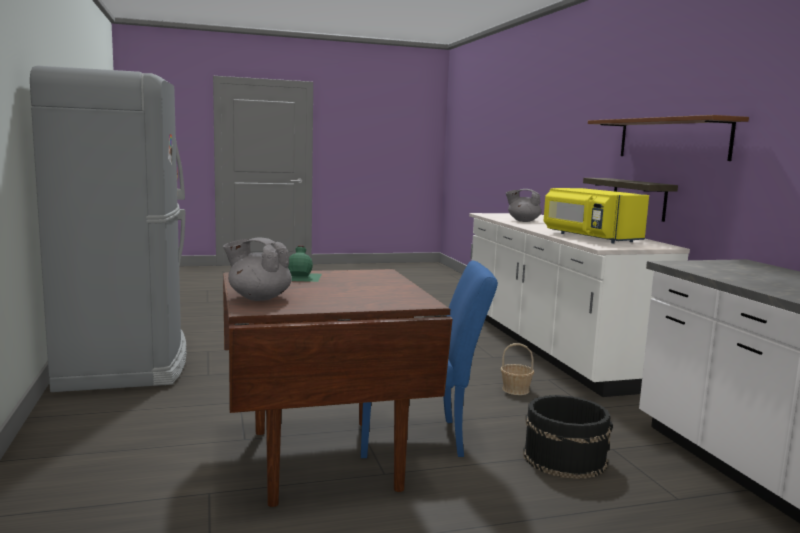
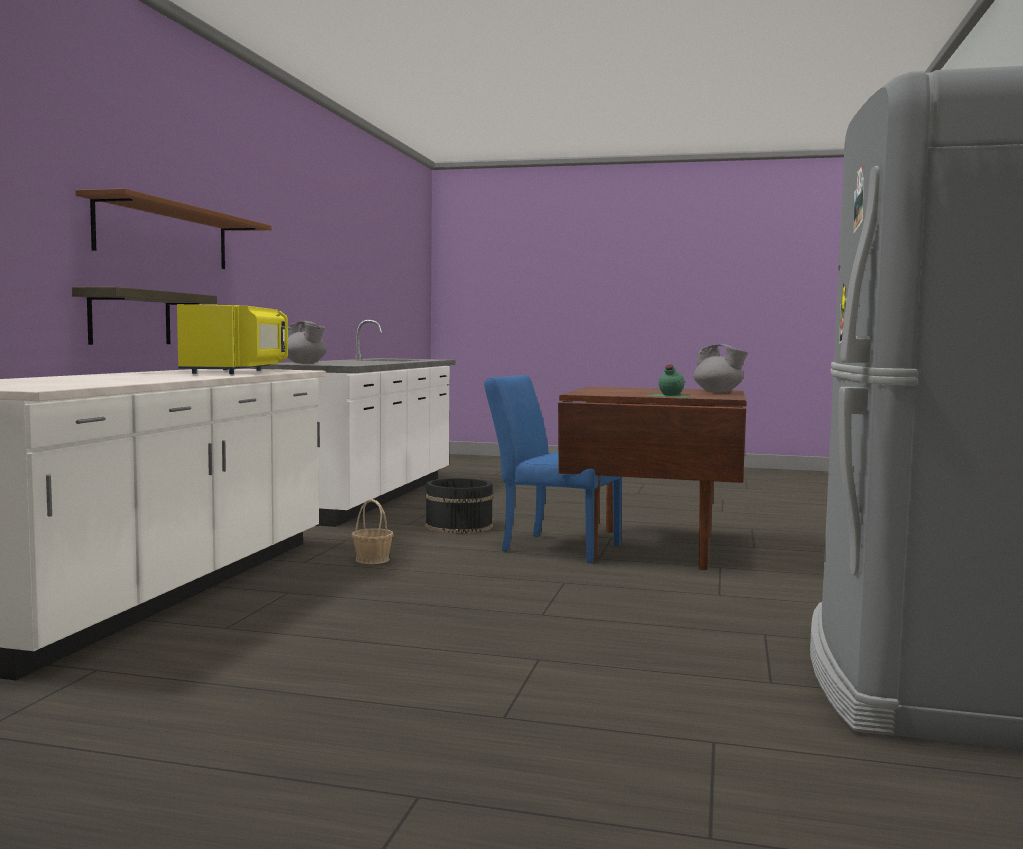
camera: 150 degrees left, 5 degrees down
grey teapot [506,189,542,222] -> grey teapot moved to [287,321,327,364]

